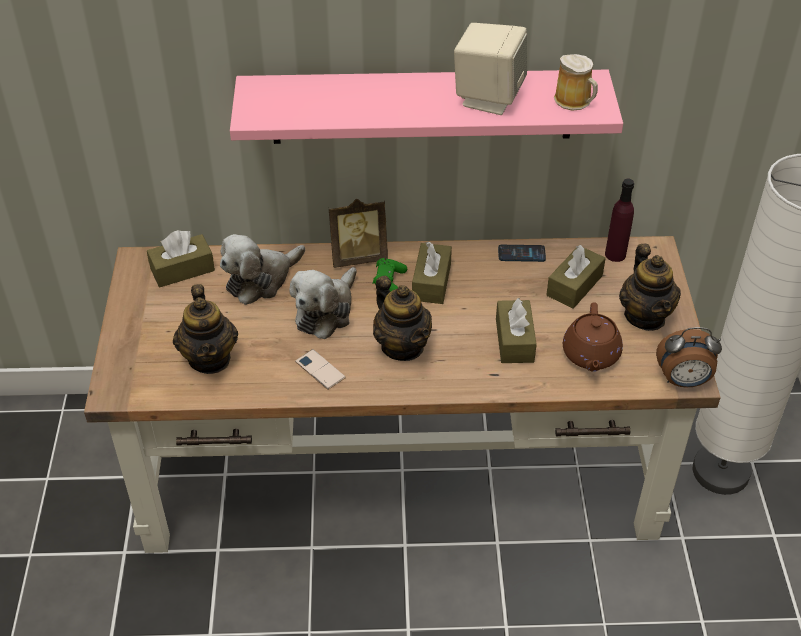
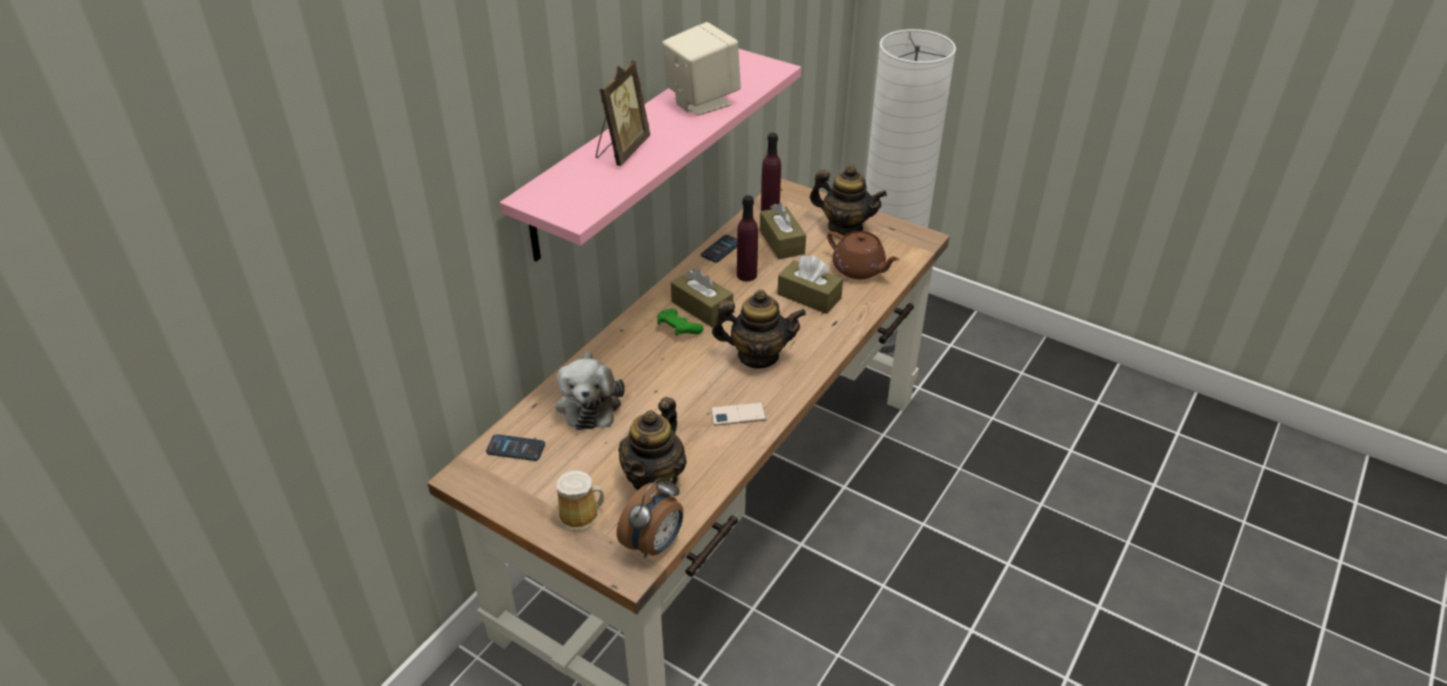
camera: 55 degrees left, 5 degrees down
brown tissue box [147,230,215,288] -> phone [486,434,545,461]
teapot [173,284,238,374] -> teapot turned 90 degrees clockwise [618,397,687,491]
plush toy [290,267,357,340] -> none
picture frame [328,199,388,268] -> picture frame moved to [596,61,650,166]
mug [554,54,598,111] -> mug moved to [556,471,604,530]
alarm clock [656,327,722,388] -> alarm clock moved to [617,478,683,558]
none -> purple bottle [737,195,758,281]

